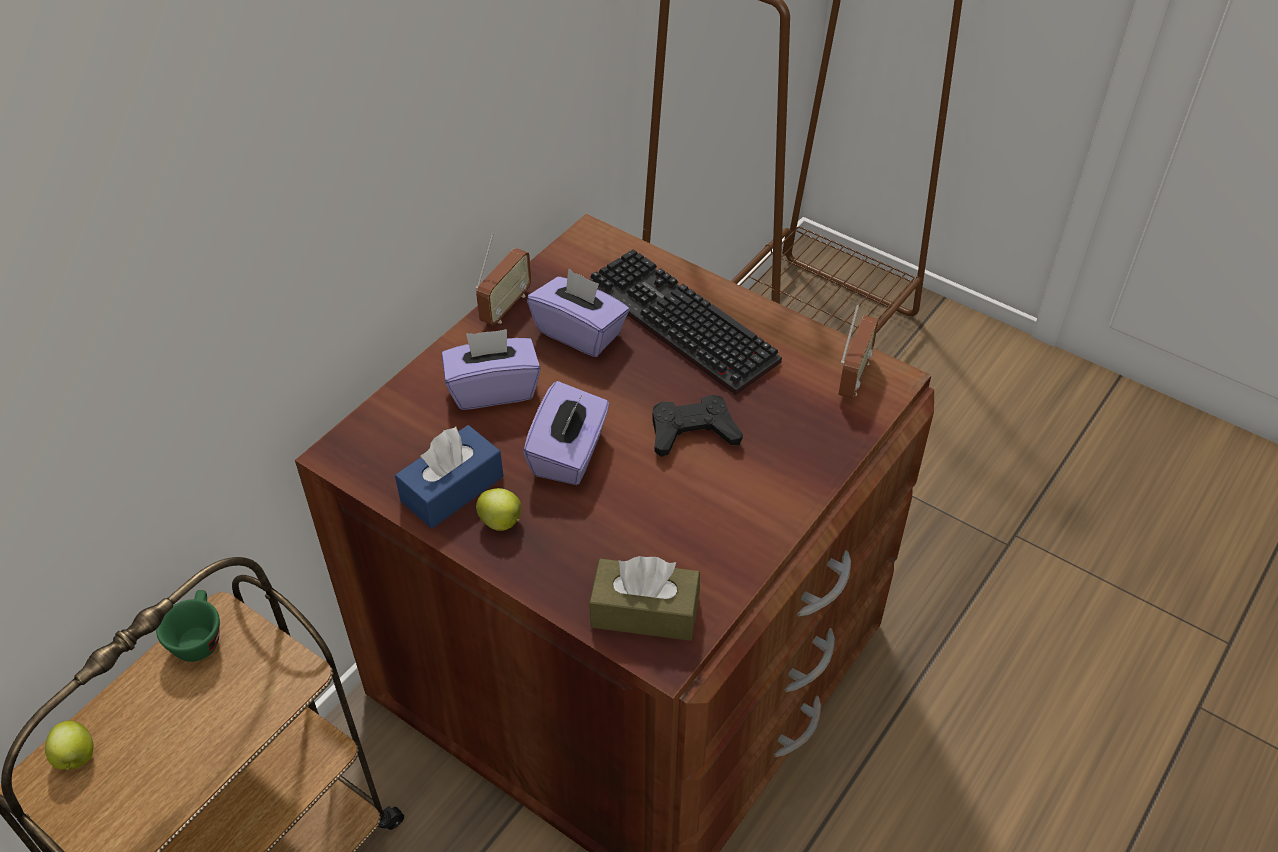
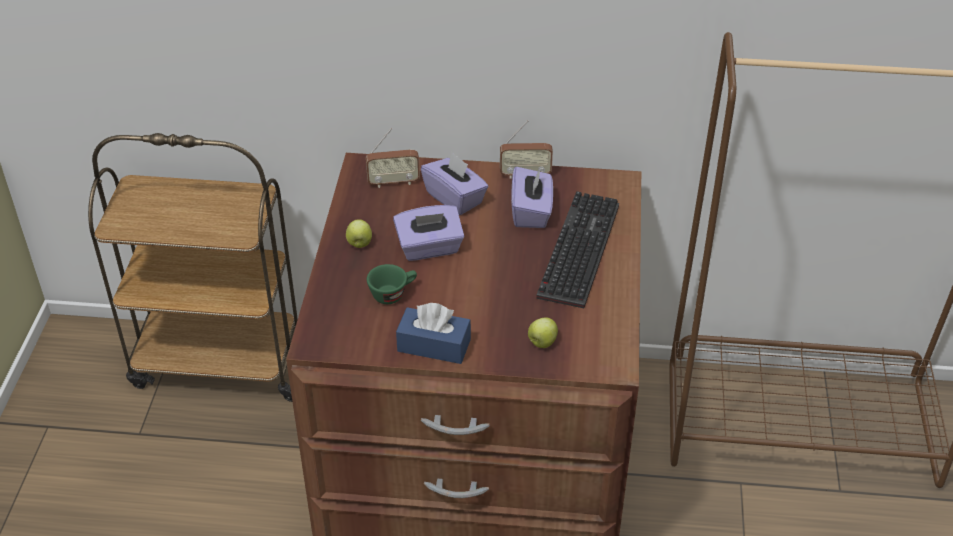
camera: 60 degrees right, 5 degrees down
apple [45,720,93,770] -> apple moved to [528,317,558,348]
green cup [156,590,220,662] -> green cup moved to [367,264,417,304]
blue tissue box [395,425,503,528] -> blue tissue box moved to [396,303,471,364]
brown tissue box [589,556,700,641] -> none
black game controller [653,395,743,457] -> none
radio [839,305,879,399] -> radio moved to [366,128,420,188]

